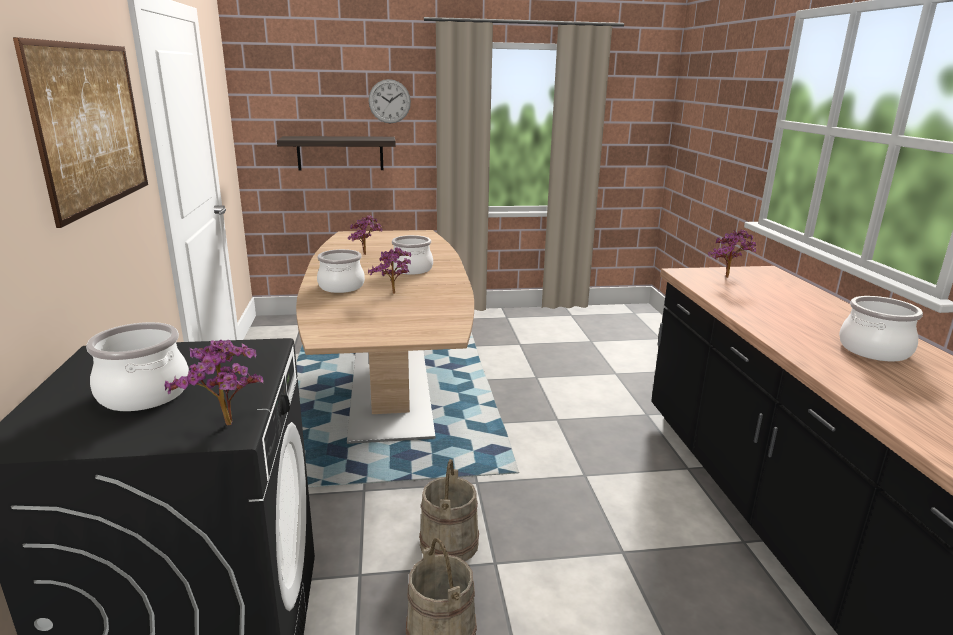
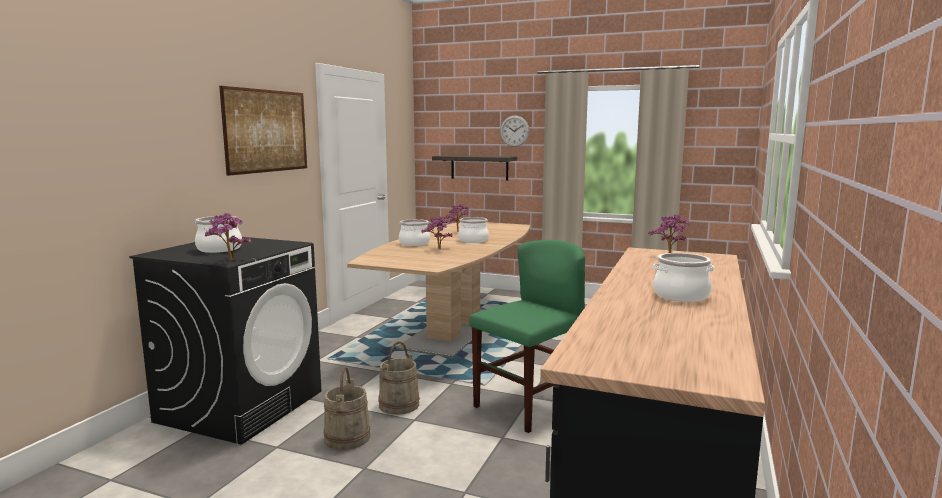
camera: 30 degrees right, 10 degrees down
none -> green chair [469,240,585,433]

